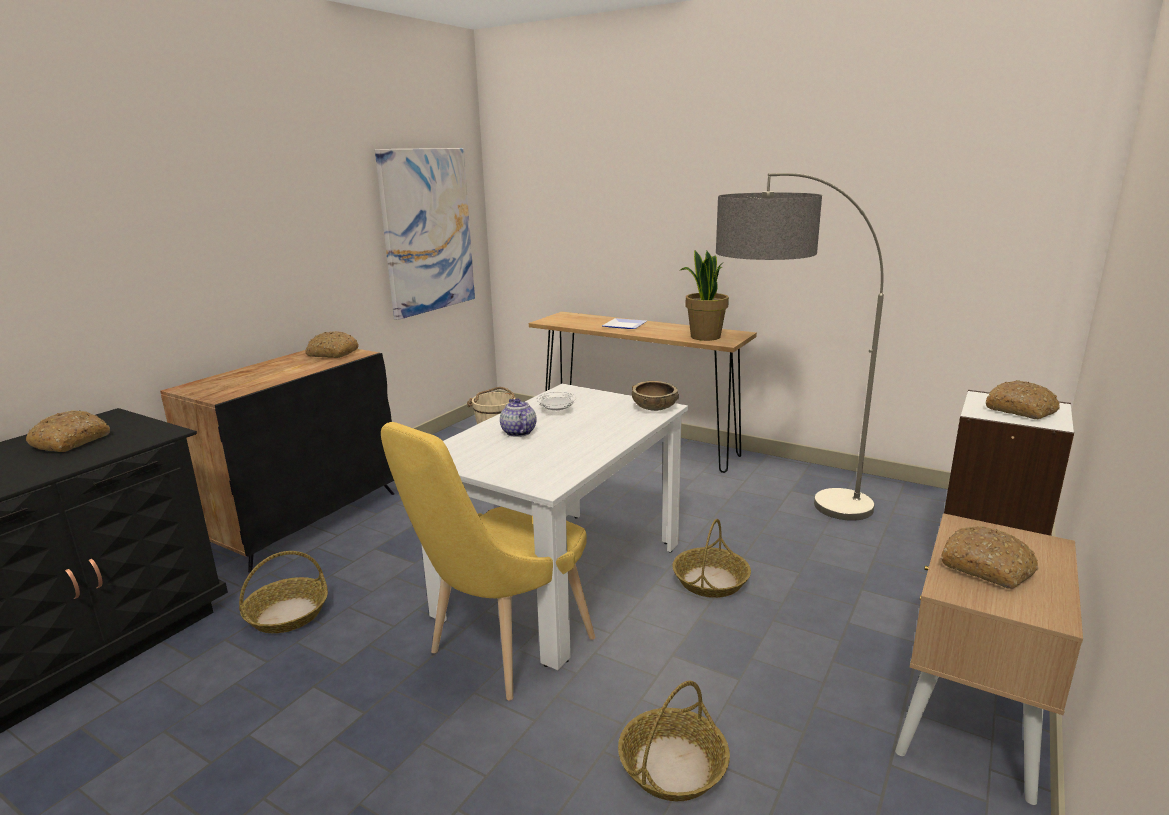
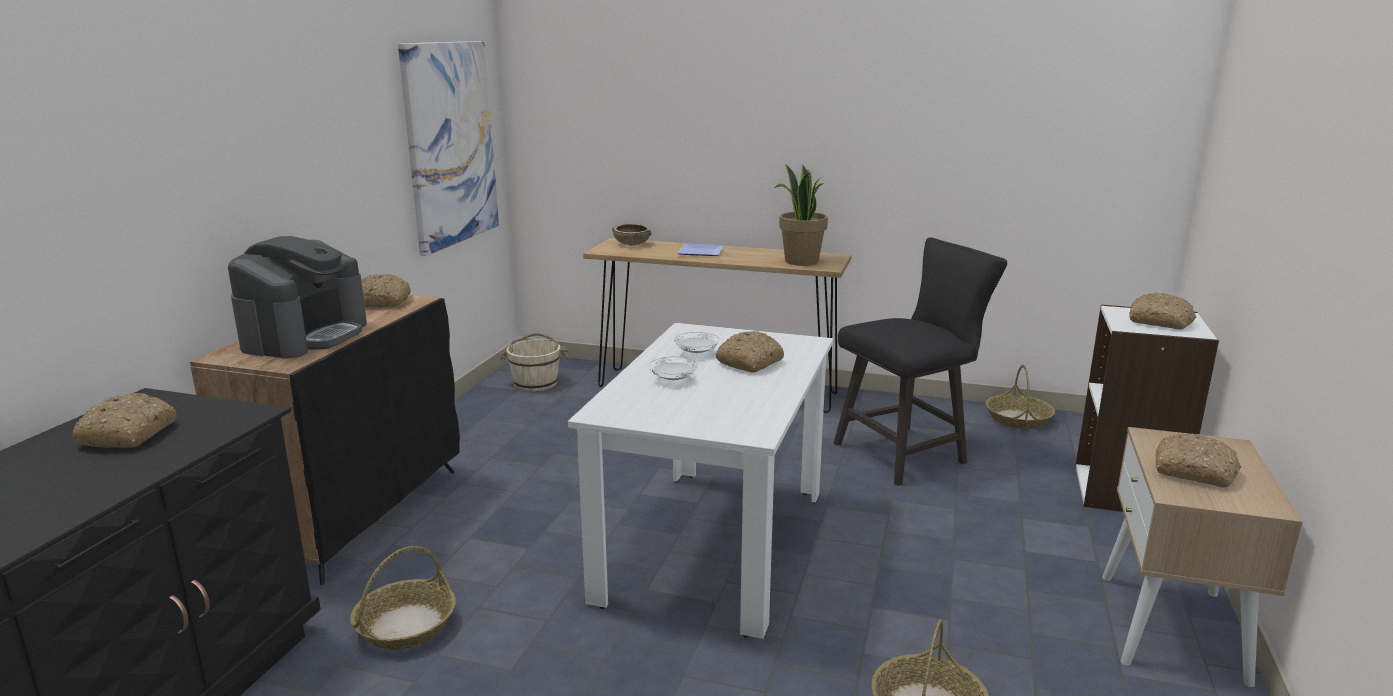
camera: 15 degrees left, 0 degrees up
yellow chair [381,422,595,700] -> none
teapot [500,399,536,437] -> white plate [649,357,698,381]
brown bowl [632,381,679,411] -> brown bowl moved to [613,224,651,246]
basket [673,519,751,598] -> basket moved to [986,365,1055,429]
floor lamp [716,173,884,521] -> black stool [834,238,1007,486]
none -> coffee machine [228,236,367,359]
none -> bread [716,331,784,372]

